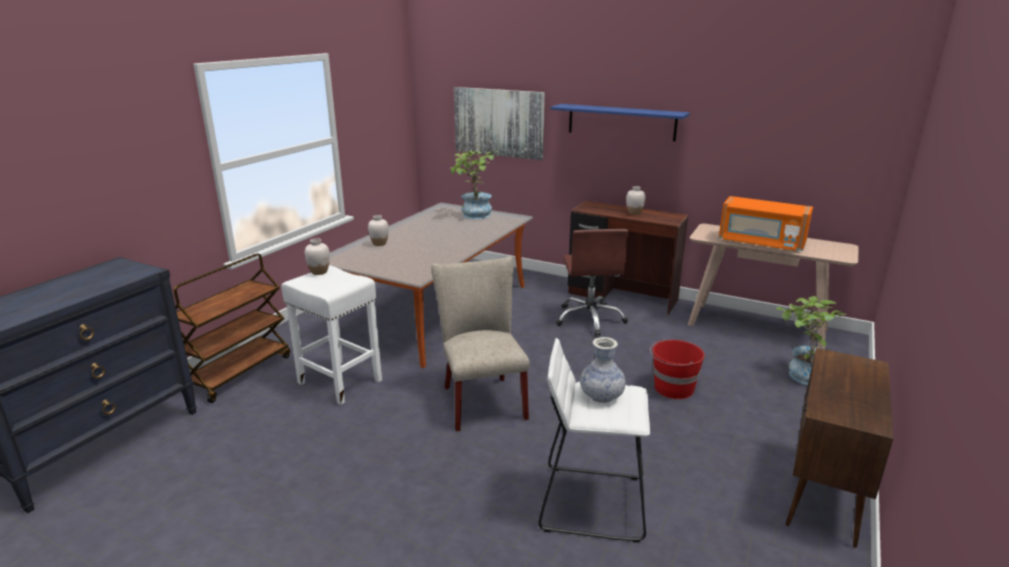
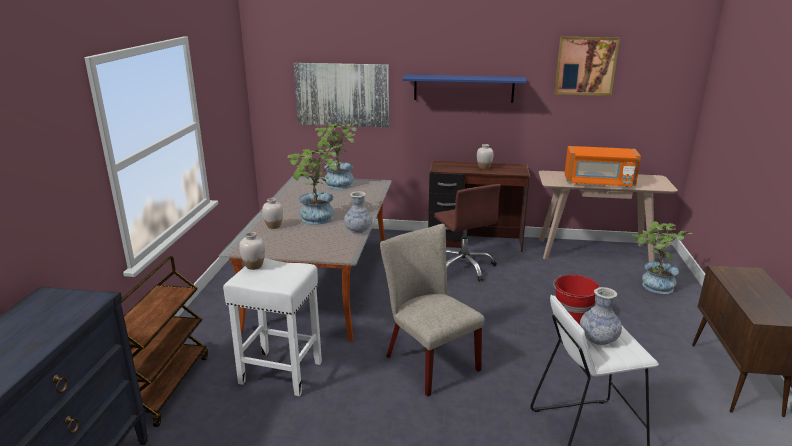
camera: 20 degrees left, 0 degrees up
none -> potted plant [287,146,337,225]
none -> vase [344,191,373,233]
none -> picture [554,37,620,96]

